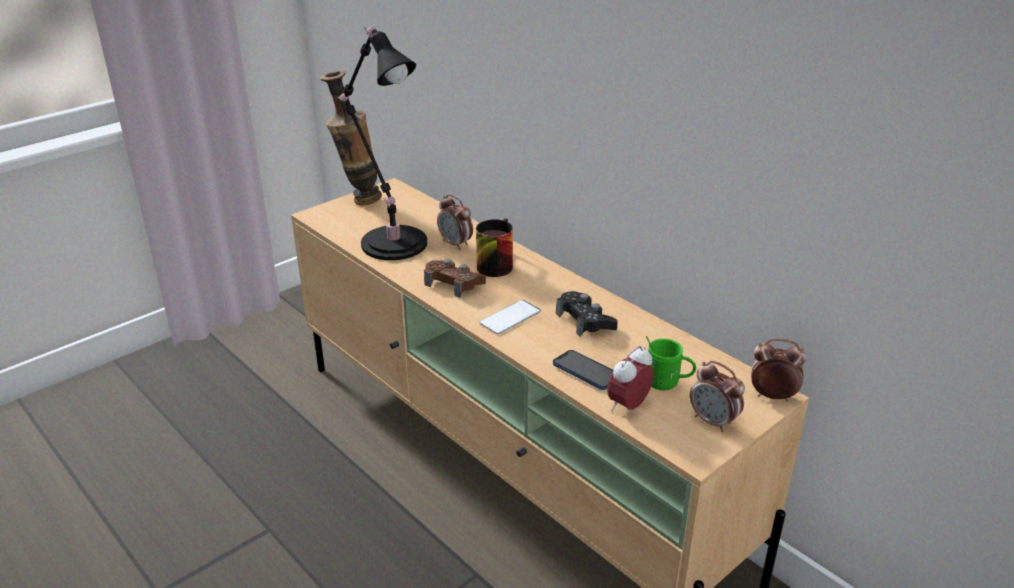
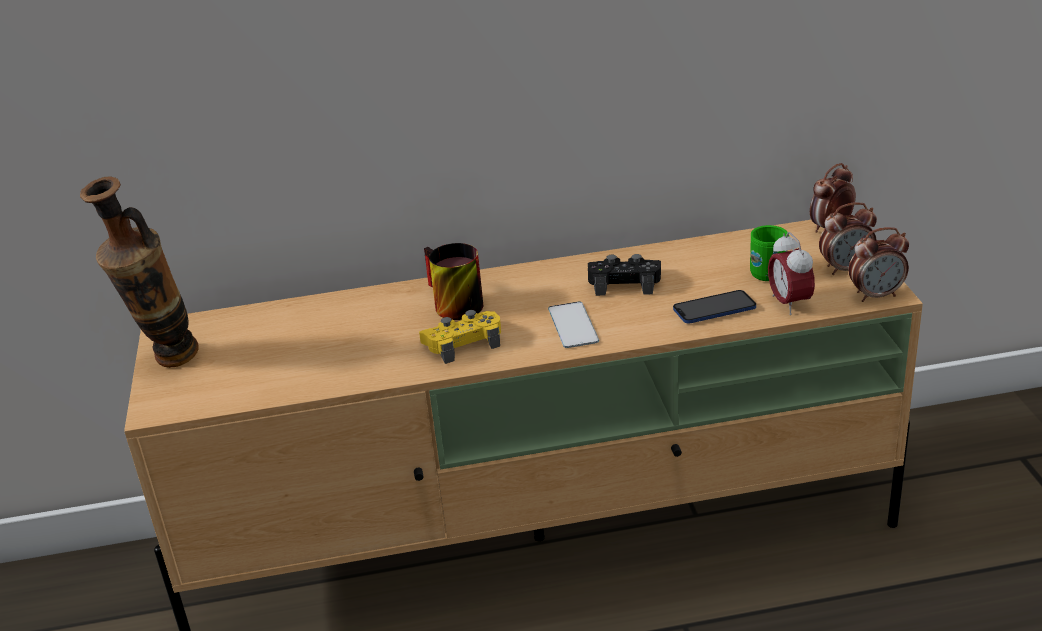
camera: 55 degrees left, 0 degrees up
black table lamp [337,27,427,260] -> none
brown game controller [424,259,486,298] -> yellow game controller [419,310,501,364]
alarm clock [437,194,473,250] -> alarm clock moved to [848,227,909,302]

